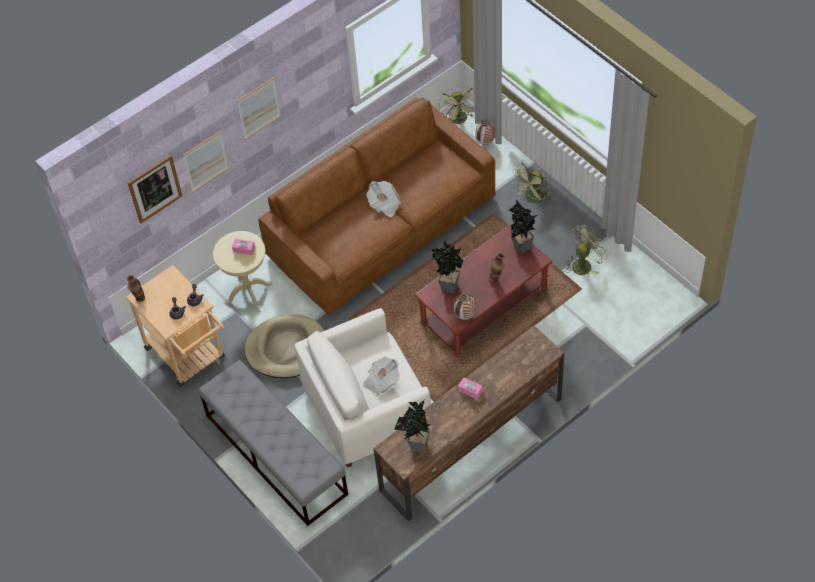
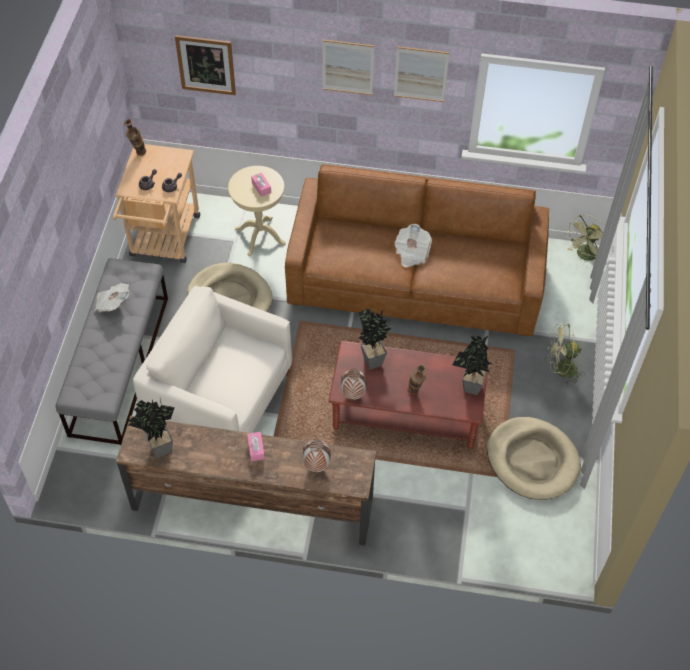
camera: 45 degrees right, 0 degrees up
picture [183,131,229,192] -> picture moved to [394,46,449,102]
newspaper [363,356,400,396] -> newspaper moved to [95,283,129,311]
vase [476,119,495,145] -> vase moved to [303,439,331,472]
green fan [566,224,608,275] -> beige dog bed [487,417,581,500]

